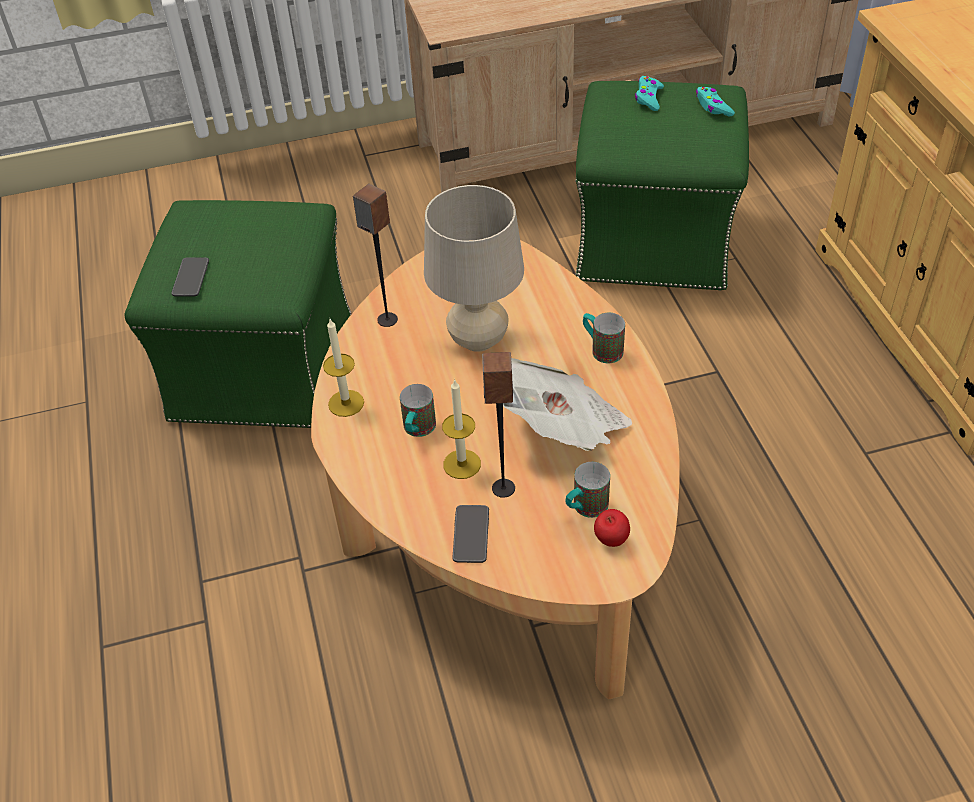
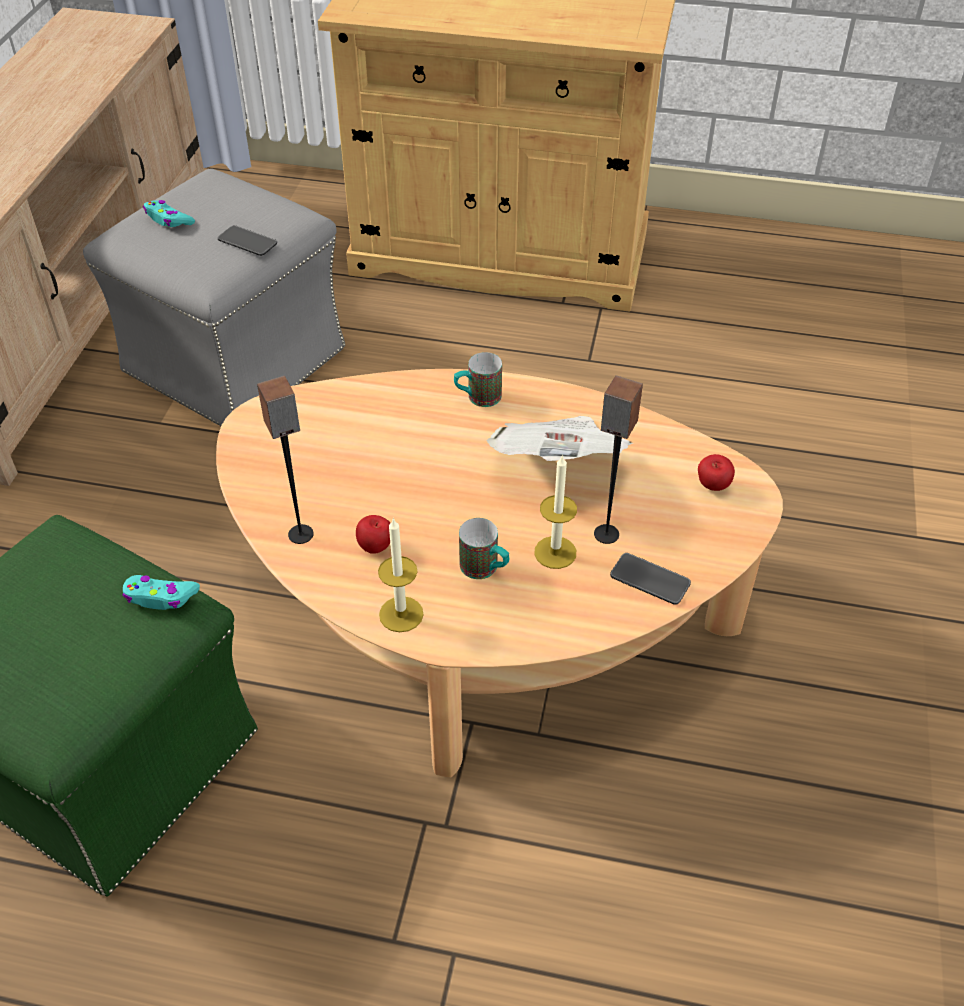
camera: 65 degrees left, 0 degrees up
phone [171,257,209,297] -> phone moved to [218,225,277,256]
beige table lamp [424,185,524,352] -> none
mug [565,462,610,518] -> none
green ottoman [575,81,749,290] -> grey ottoman [83,169,345,426]
turquoise game controller [696,87,735,117] -> turquoise game controller moved to [122,575,200,610]
none -> apple [356,515,390,554]

